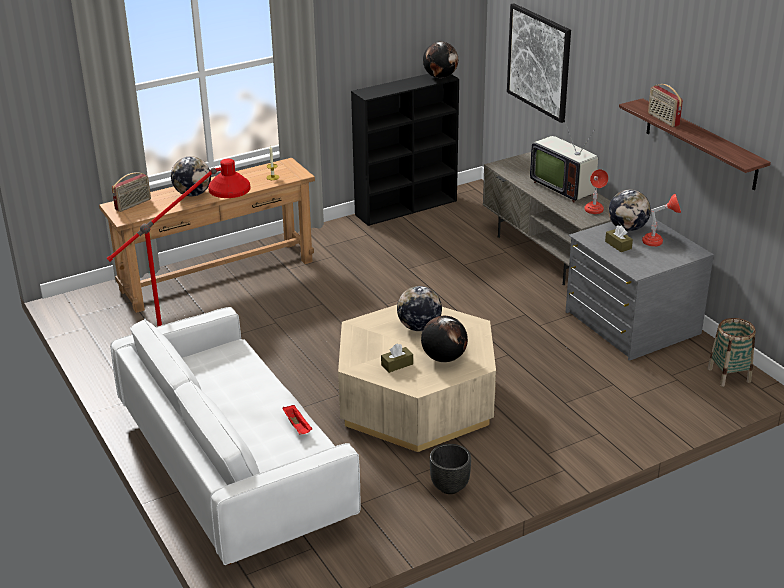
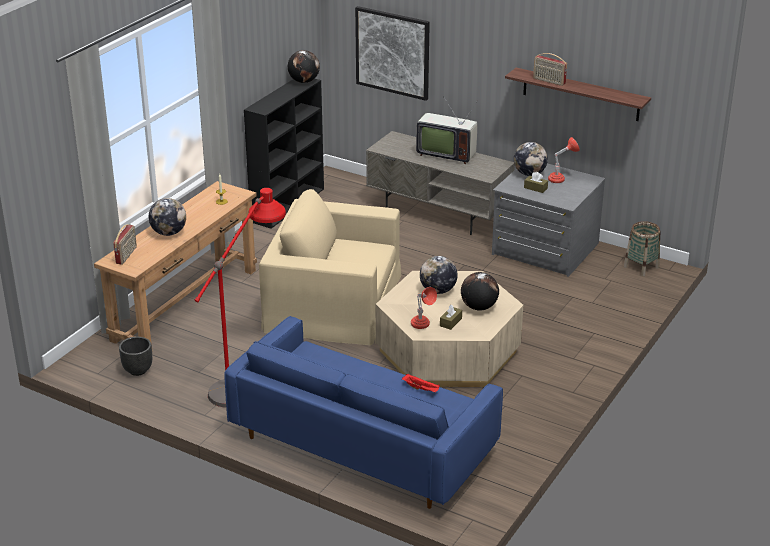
camera: 30 degrees left, 0 degrees up
white sofa [110,307,361,565] -> blue sofa [224,316,503,509]
black planter [430,444,471,494] -> black planter moved to [119,337,152,376]
red table lamp [584,169,608,214] -> red table lamp moved to [411,287,437,329]
none -> beige armchair [259,189,401,345]

